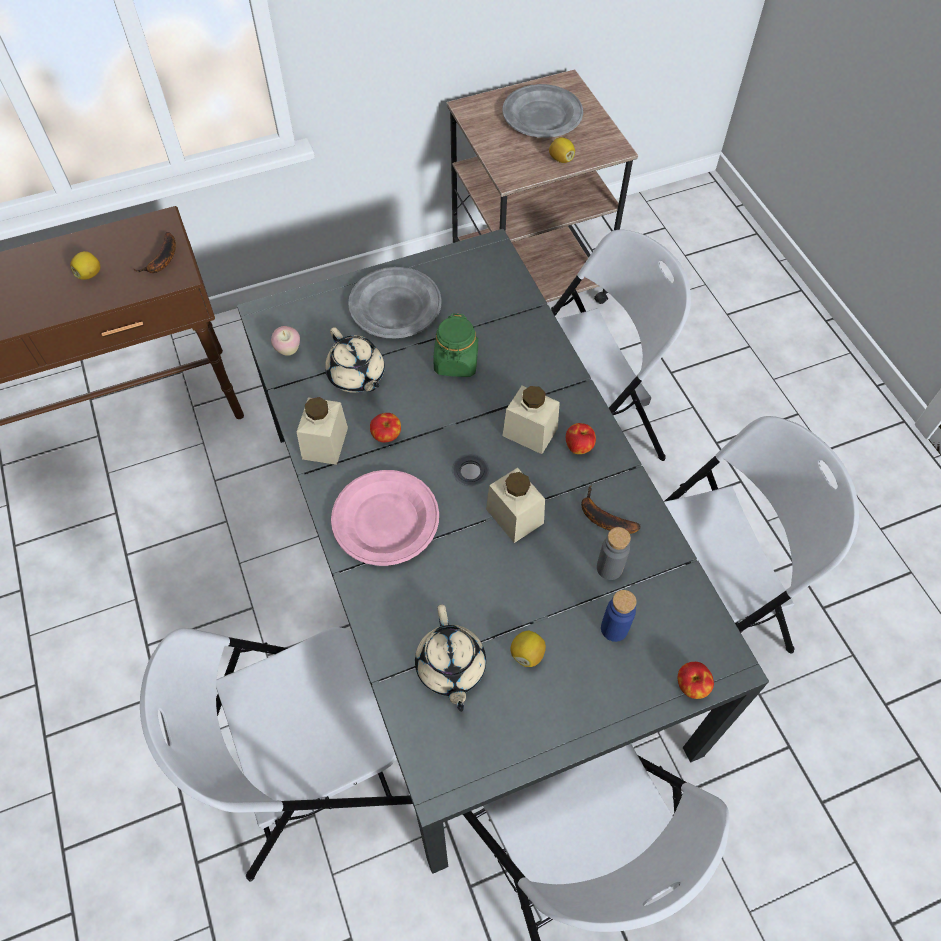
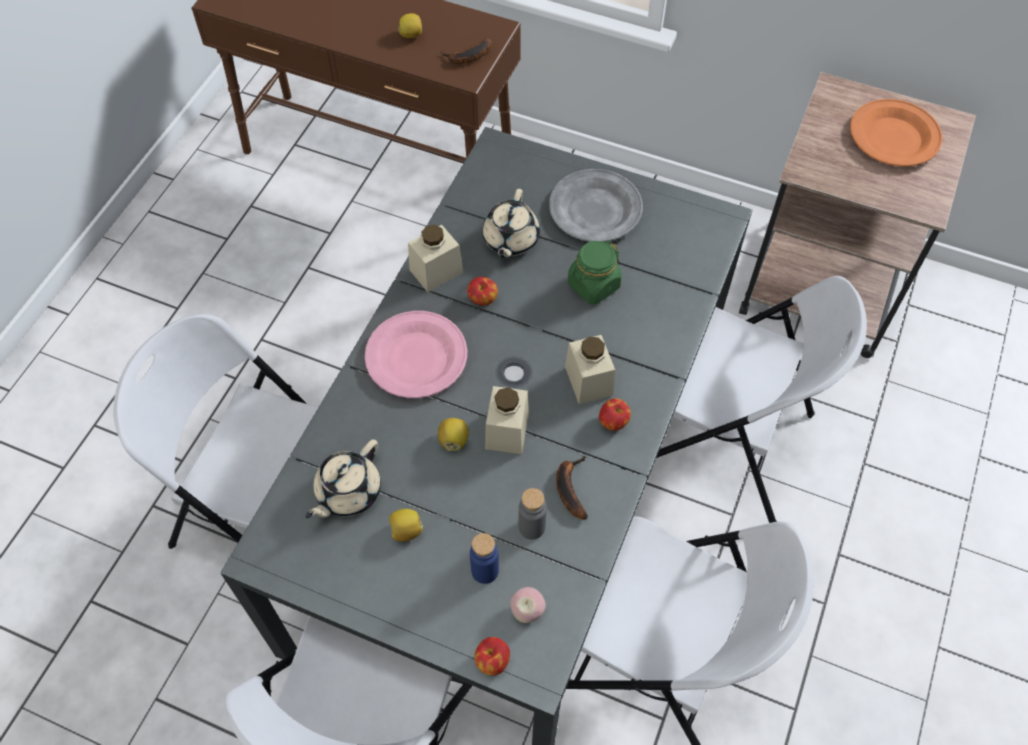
camera: 45 degrees right, 0 degrees up
apple [271,326,300,356] -> apple moved to [510,587,546,623]
grey plate [502,84,583,138] -> orange plate [850,99,942,166]
lemon [549,137,575,163] -> lemon moved to [438,418,469,451]

